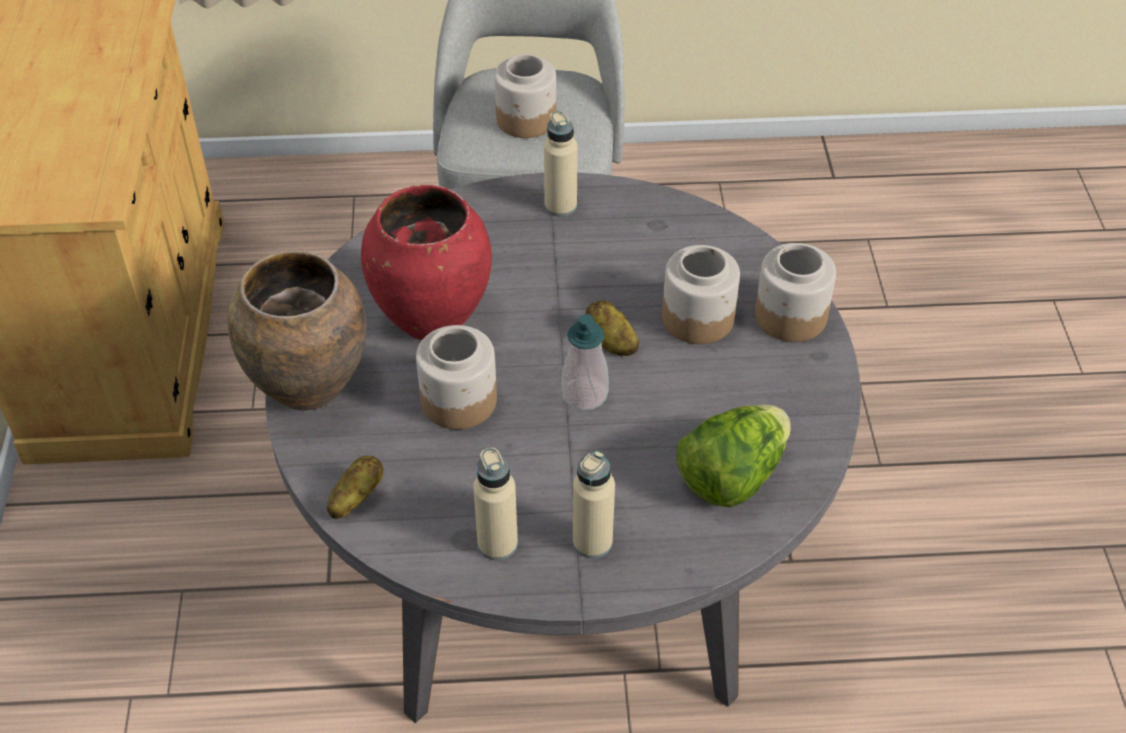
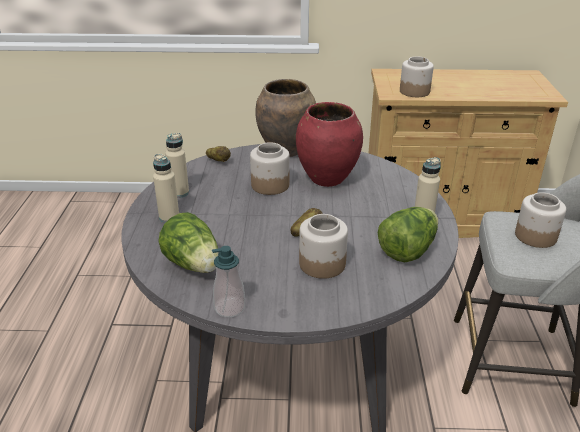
camera: 95 degrees right, 15 degrees down
soap dispenser [561,314,609,410] -> soap dispenser moved to [212,246,245,318]
jar [755,243,836,342] -> jar moved to [400,57,434,97]
none -> lettuce [378,207,438,262]

